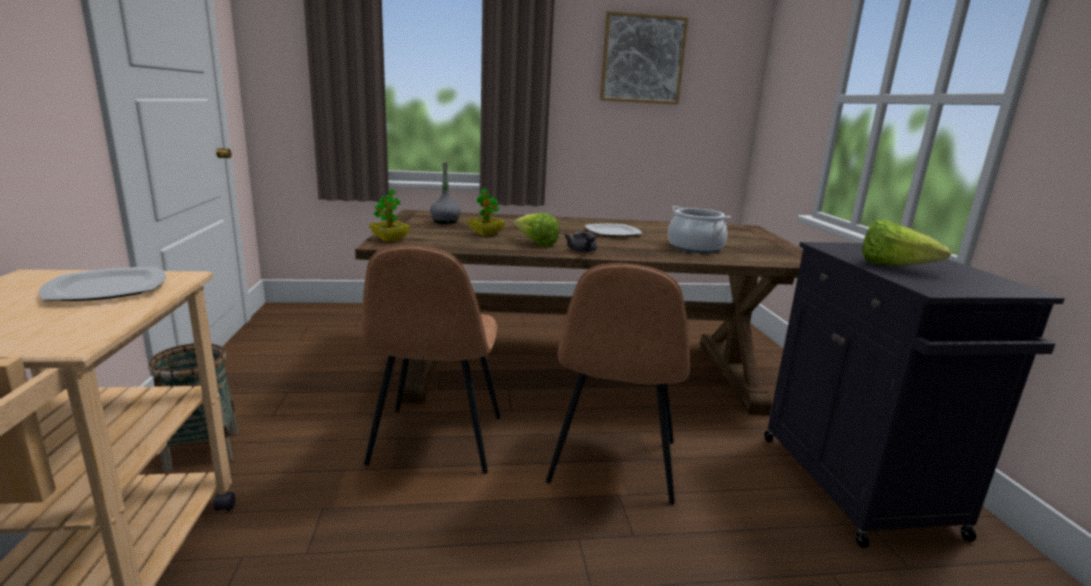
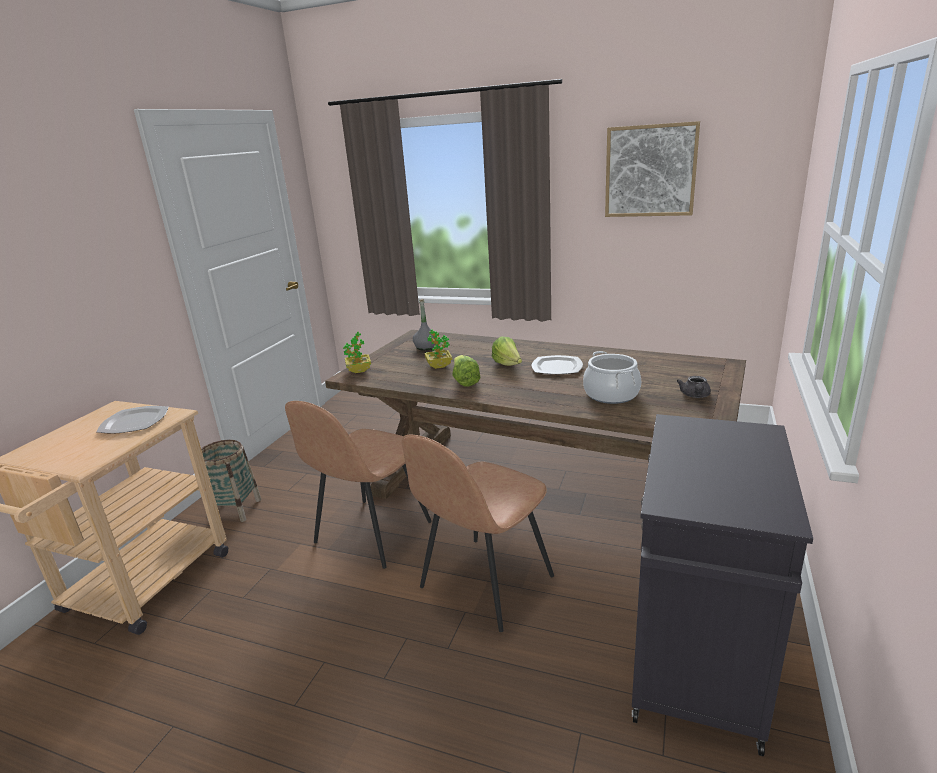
camera: 30 degrees right, 5 degrees up
grey teapot [564,231,597,252] -> grey teapot moved to [677,376,711,398]
lettuce [862,220,951,265] -> lettuce moved to [492,337,522,366]

